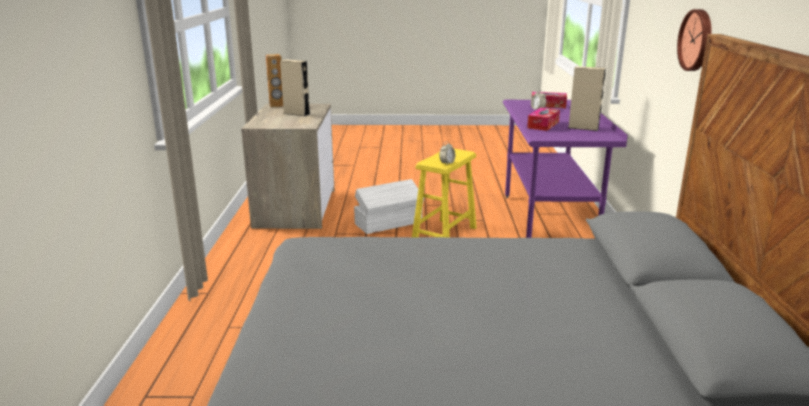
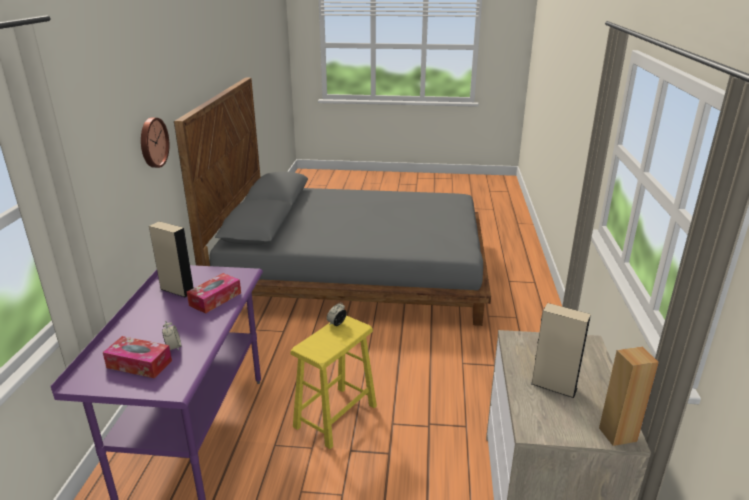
camera: 175 degrees left, 5 degrees up
white storage box [354,179,424,234] -> none

